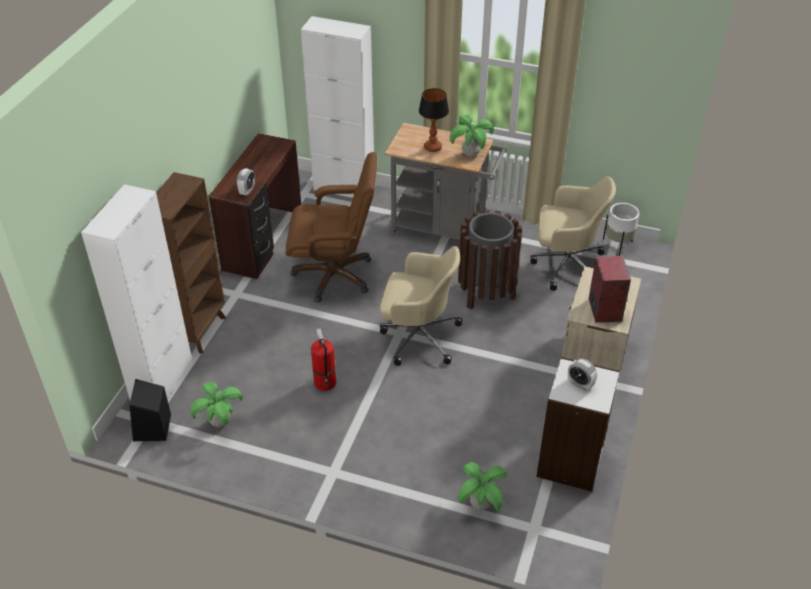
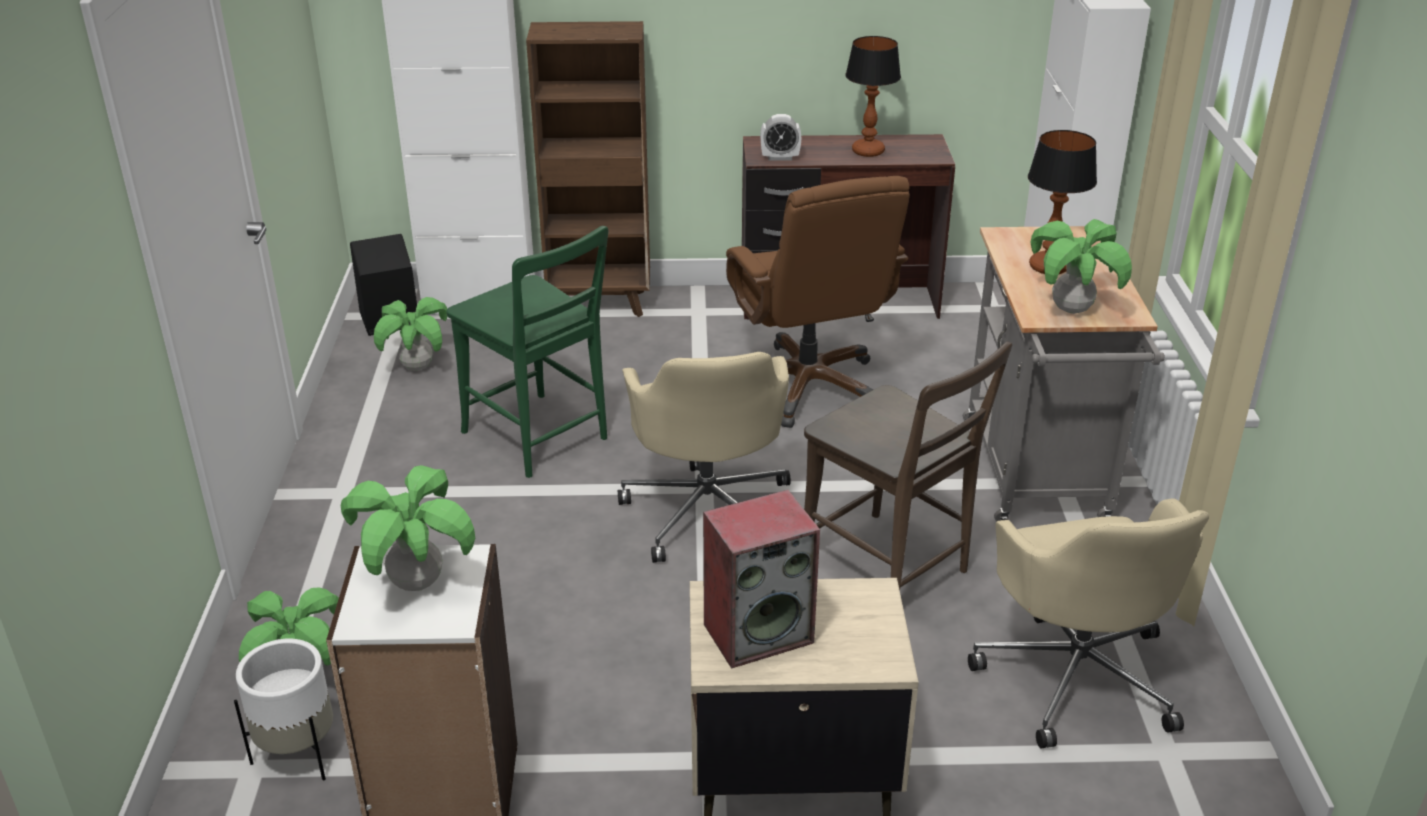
camera: 70 degrees right, 10 degrees down
fire extinguisher [311,328,336,391] -> green chair [446,226,608,478]
brown trash can [458,210,522,310] -> brown chair [804,342,1012,590]
alarm clock [568,358,597,390] -> potted plant [341,465,475,591]
white planter [603,203,639,256] -> white planter moved to [234,639,333,781]
none -> table lamp [845,36,901,157]

